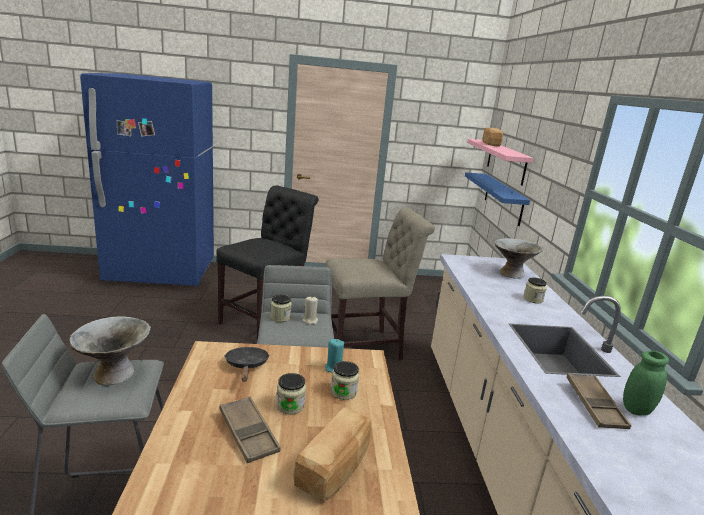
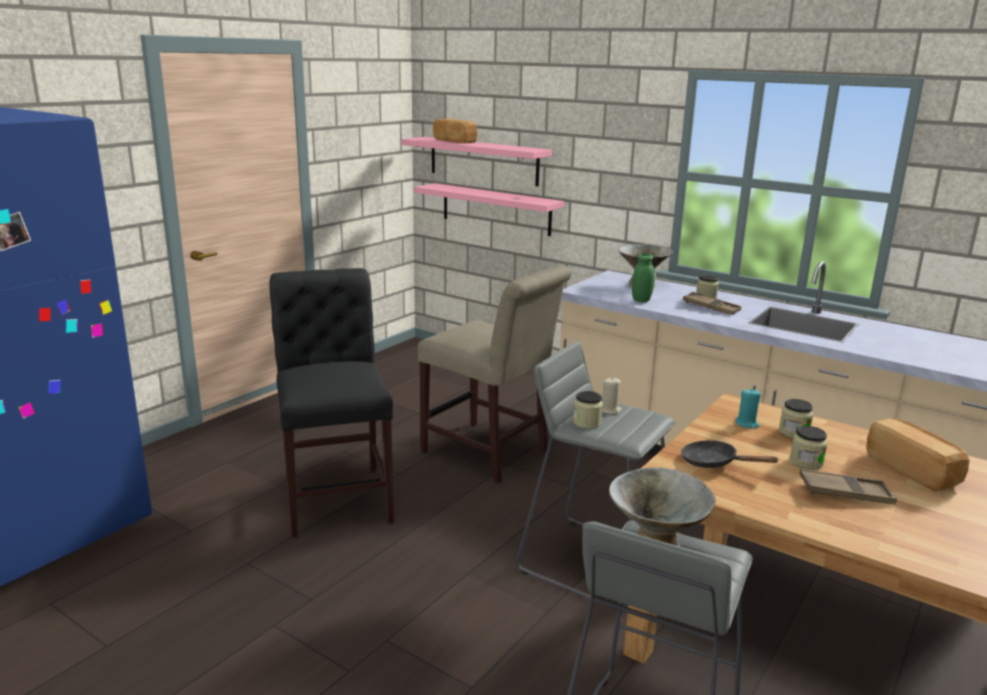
camera: 50 degrees left, 0 degrees up
beige chair [325,208,435,360] -> beige chair turned 105 degrees clockwise [418,266,572,483]
blue shelf [465,172,530,226] -> pink shelf [415,183,565,236]
brown tray [566,374,631,429] -> brown tray moved to [683,292,741,315]
green jar [623,351,669,416] -> green jar moved to [632,253,655,303]

